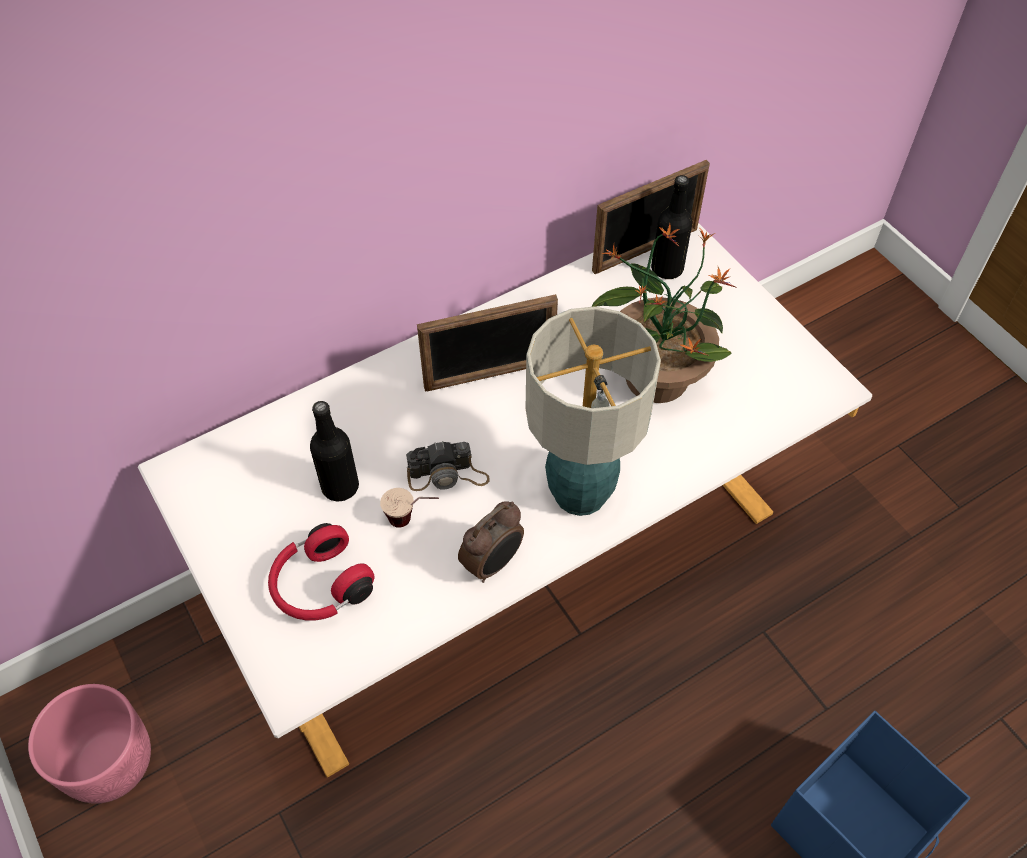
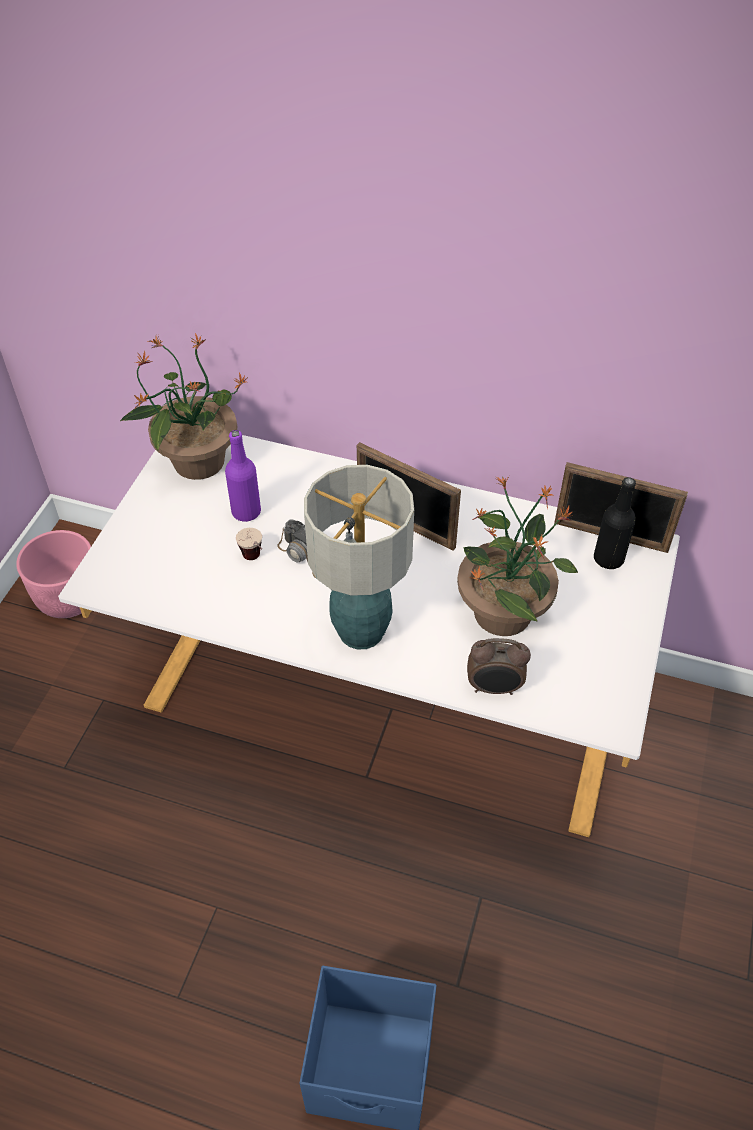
camera: 50 degrees right, 5 degrees down
red headphones [268,523,374,621] -> none
black bottle [310,401,359,501] -> purple bottle [225,430,261,522]
alarm clock [458,501,524,583] -> alarm clock moved to [467,638,531,695]
none -> potted plant [120,333,248,480]

